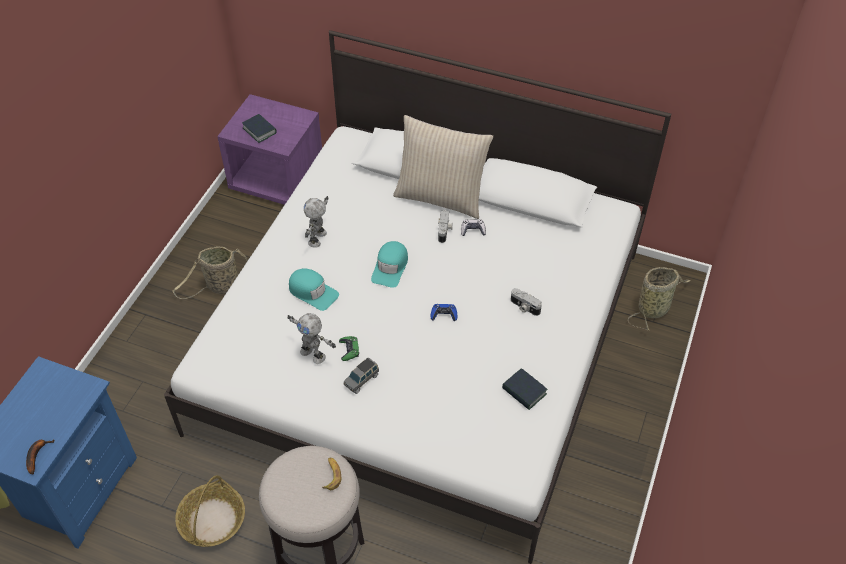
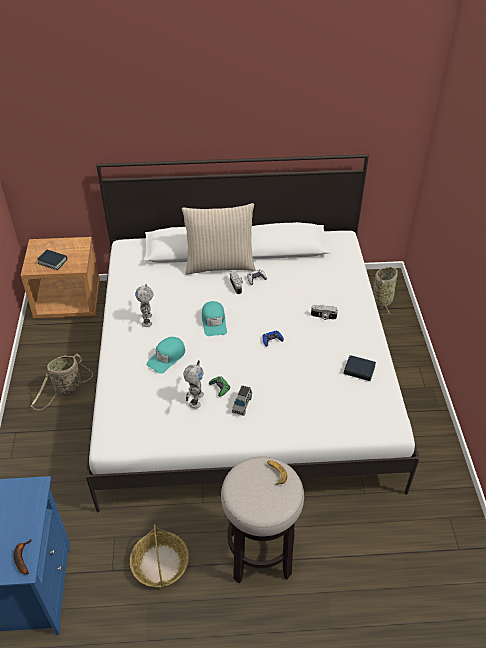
camera: 25 degrees left, 5 degrees down
purple nightstand [217,94,322,205] -> brown nightstand [21,237,100,318]
toy robot [288,313,336,364] -> toy robot turned 90 degrees counterclockwise [183,360,204,409]
turquoise cap [289,269,339,311] -> turquoise cap turned 120 degrees clockwise [147,337,185,374]

